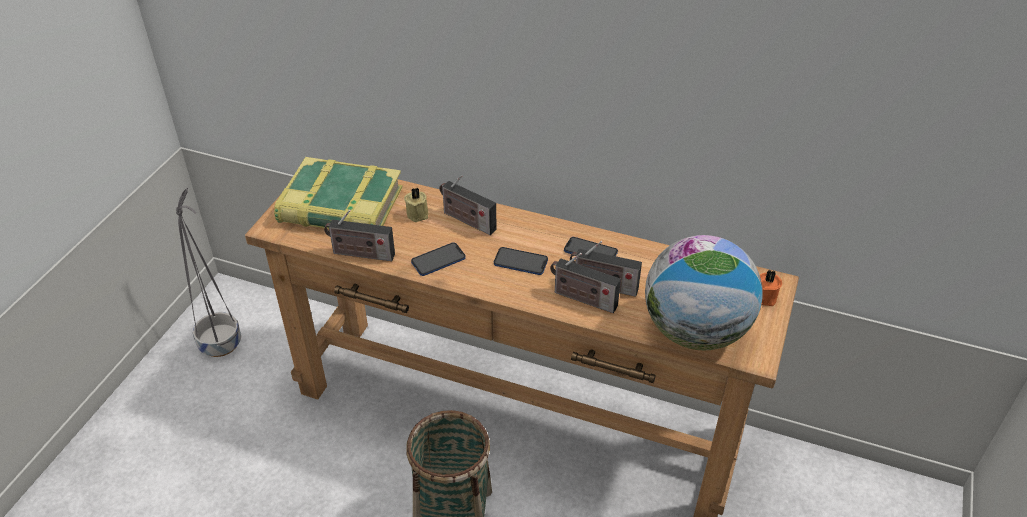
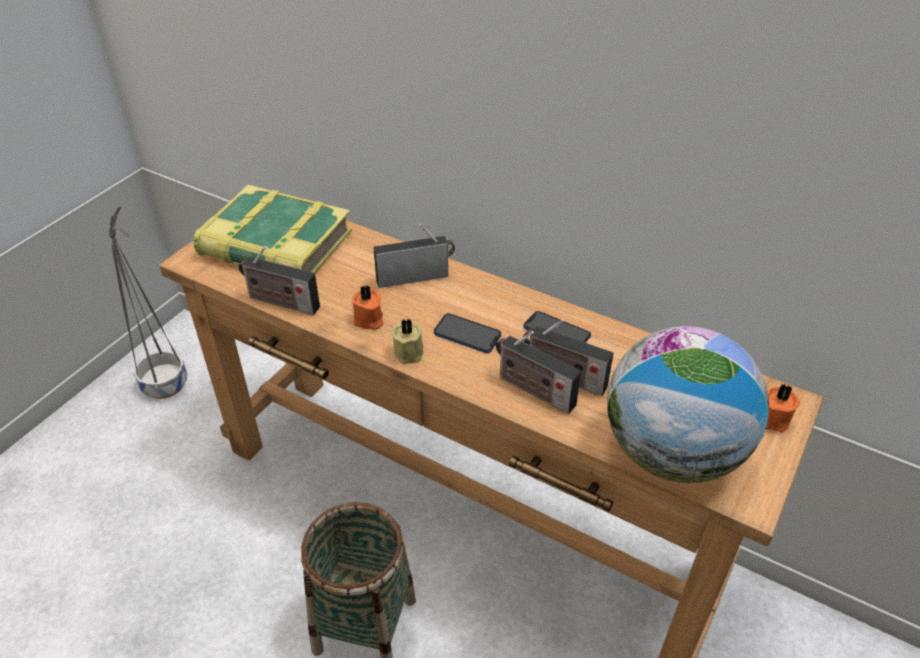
camera: 10 degrees right, 0 degrees up
beige candle [404,188,428,222] -> beige candle moved to [391,318,423,364]
phone [411,242,466,276] -> orange candle [352,285,383,330]
radio [439,175,497,235] -> radio turned 120 degrees clockwise [373,224,455,288]

